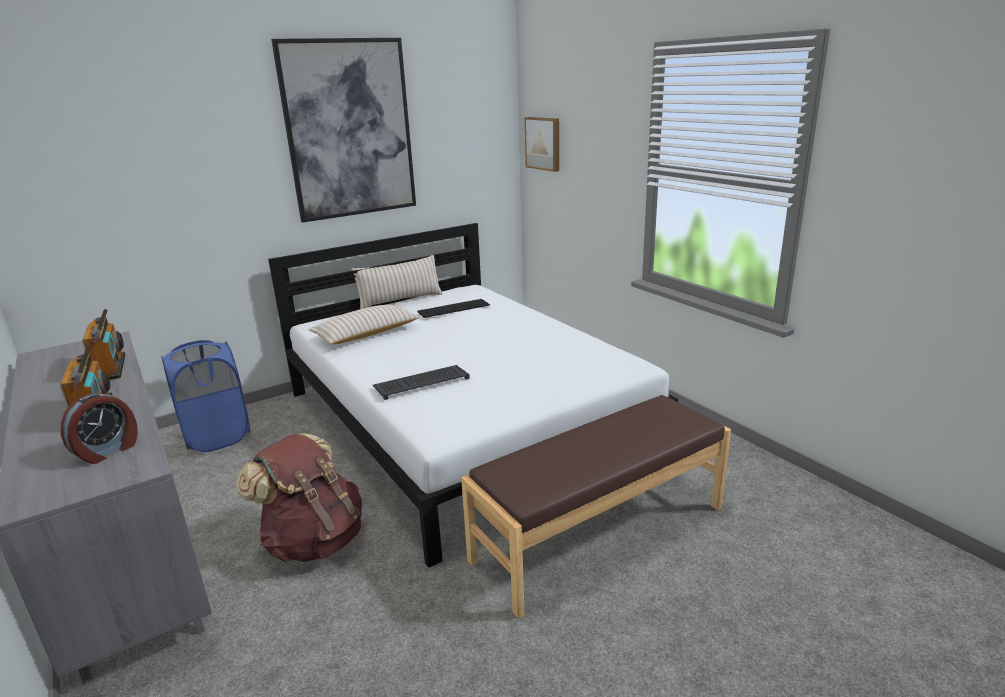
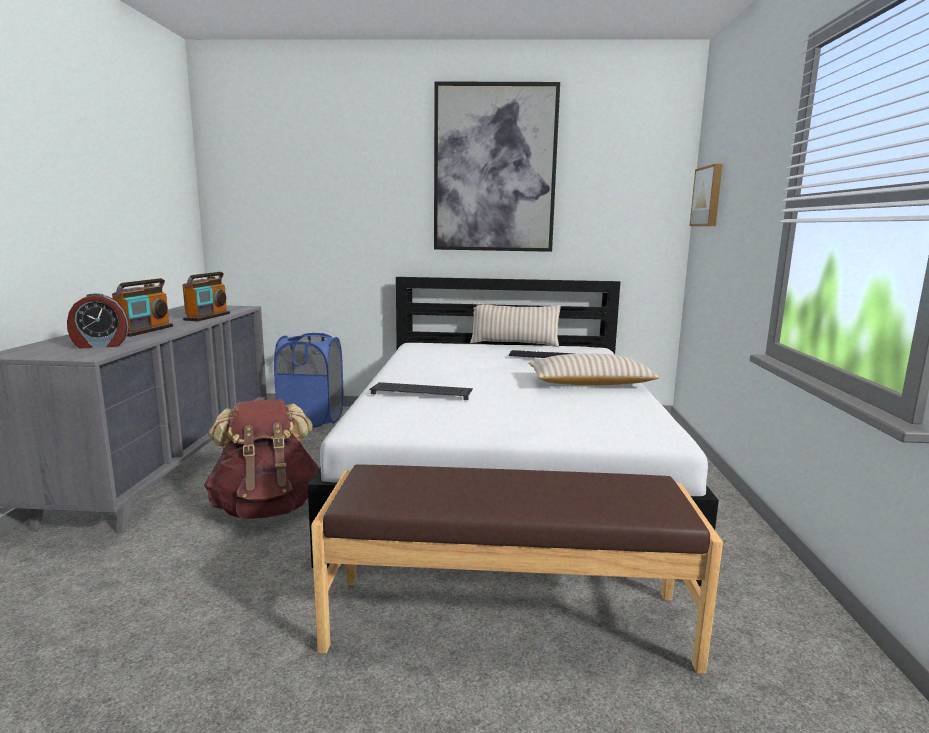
camera: 35 degrees right, 10 degrees down
beige pillow [309,305,419,344] -> beige pillow moved to [528,354,660,385]

